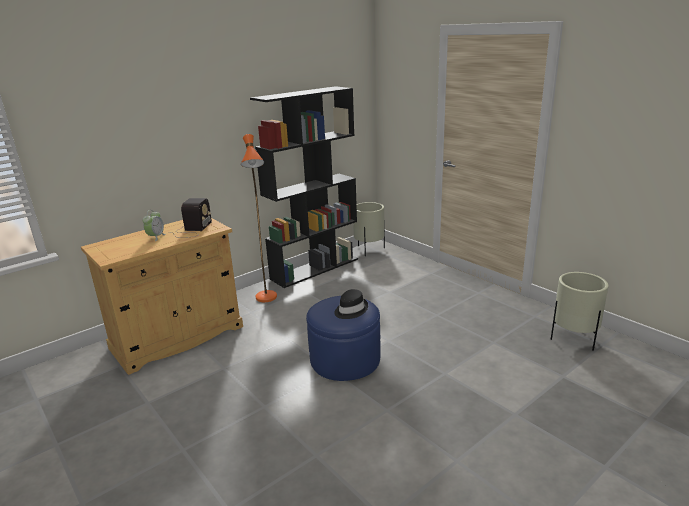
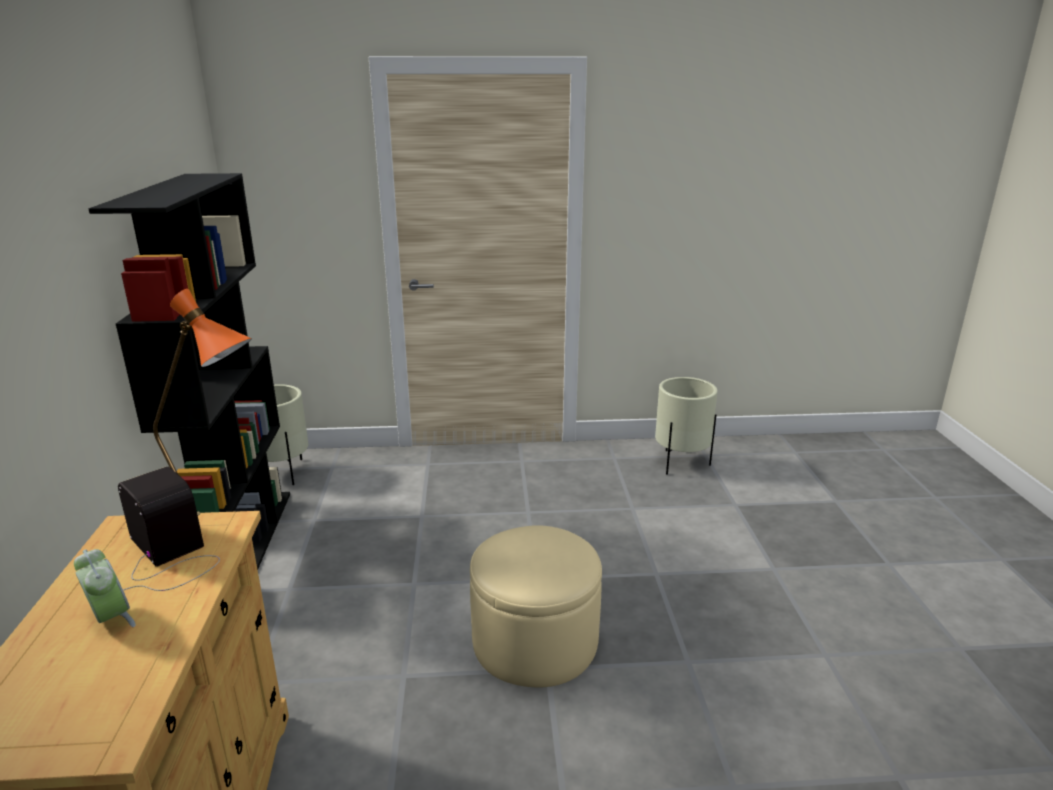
camera: 55 degrees left, 0 degrees up
blue ottoman [306,296,380,381] -> beige ottoman [470,525,602,687]
black hat [335,289,368,319] -> none

